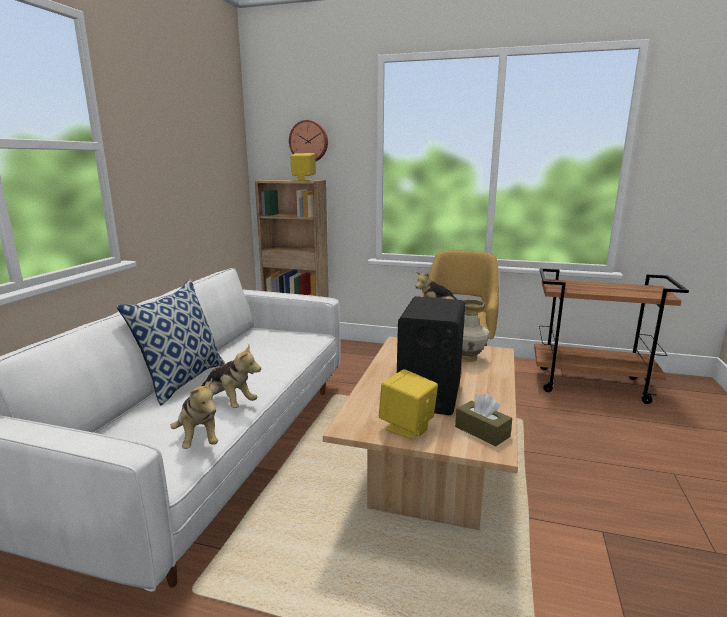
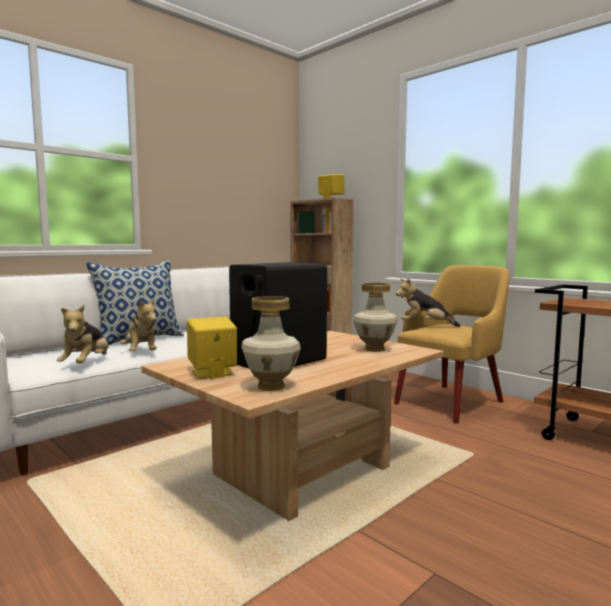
camera: 30 degrees right, 10 degrees down
wall clock [289,120,328,162] -> none
brown tissue box [455,393,512,446] -> vase [241,296,301,391]

